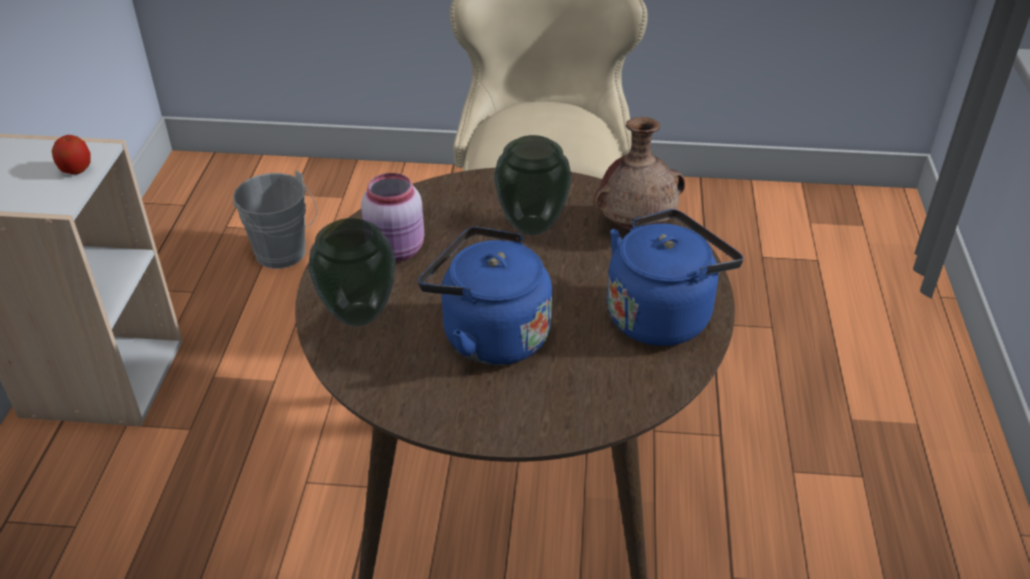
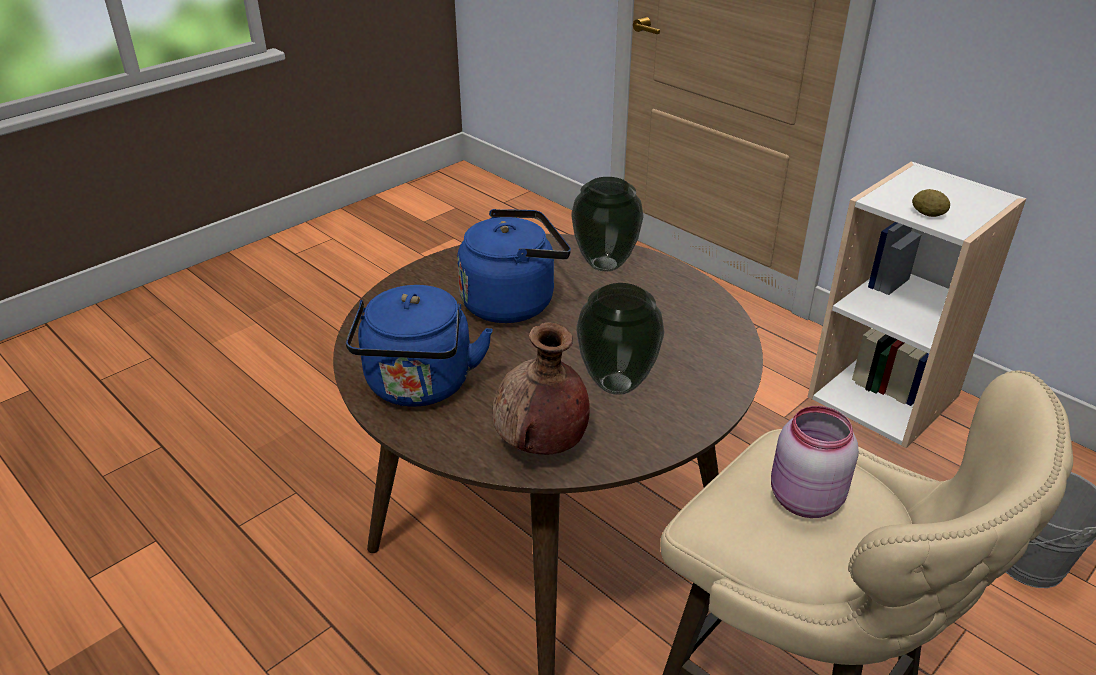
camera: 130 degrees right, 5 degrees down
apple [52,135,90,174] -> potato [912,189,950,217]
pink jar [361,173,424,262] -> pink jar moved to [771,406,859,518]

